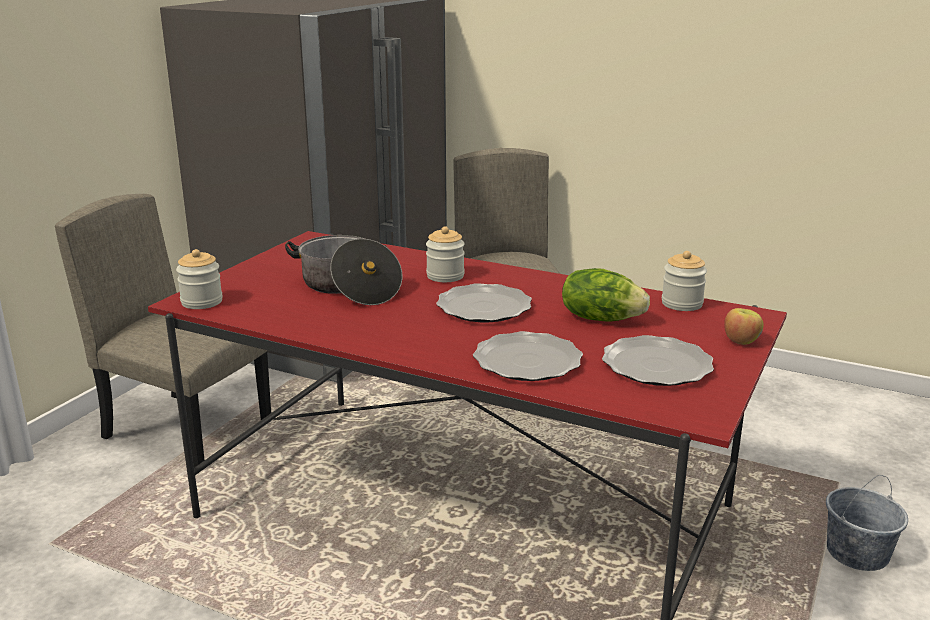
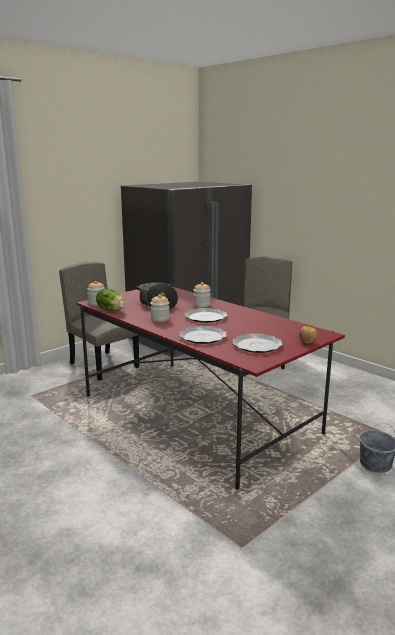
camera: 20 degrees right, 5 degrees down
lettuce [562,268,650,321] -> lettuce moved to [96,289,125,311]
jar [662,251,707,311] -> jar moved to [150,294,170,322]

